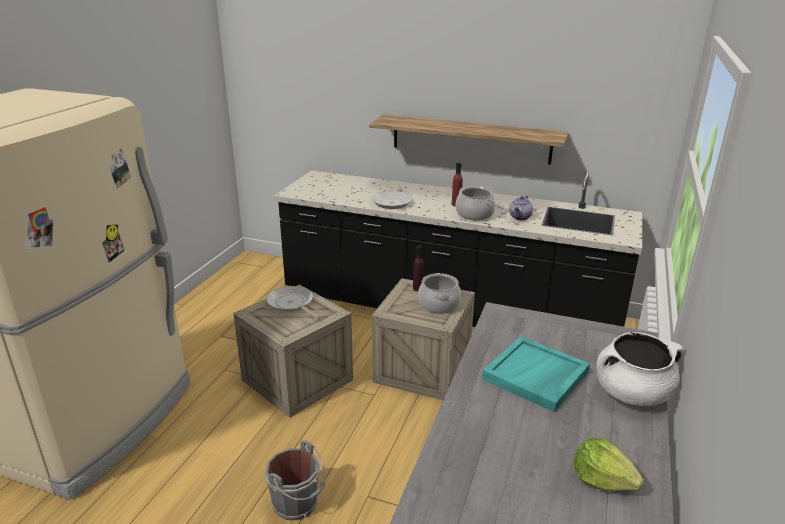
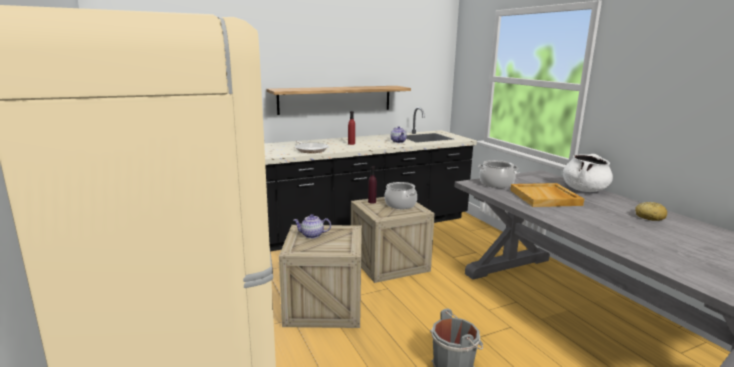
camera: 45 degrees left, 10 degrees down
frying pan [266,286,320,319] -> teapot [293,214,331,238]
cooking pot [456,186,496,221] -> cooking pot moved to [478,160,518,188]
turquoise tray [482,336,590,412] -> beige tray [510,183,584,207]
lettuce [574,438,644,491] -> bread [635,202,667,221]

